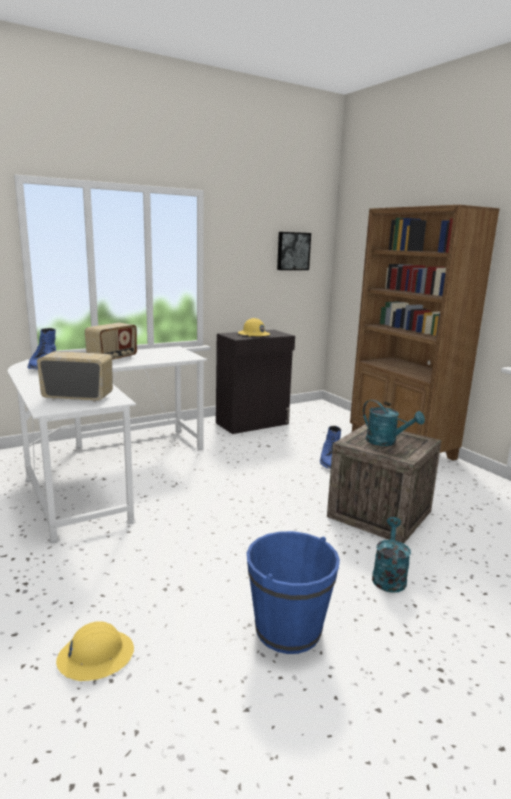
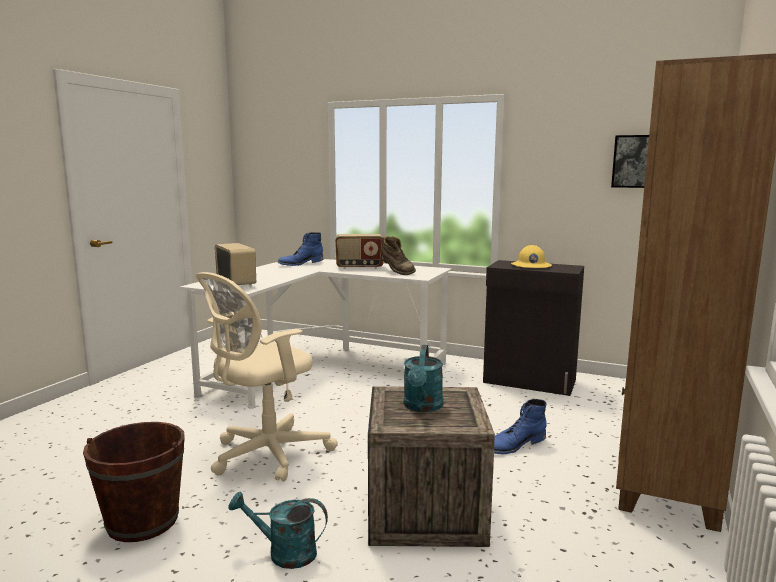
camera: 55 degrees right, 5 degrees down
yellow hard hat [56,621,134,681] -> none
blue bucket [246,531,340,654] -> brown bucket [83,422,185,542]
turquoise watering can [372,517,411,593] -> turquoise watering can turned 150 degrees counterclockwise [228,492,328,569]
none -> beige office chair [196,272,338,481]
none -> brown boot [382,236,416,275]

